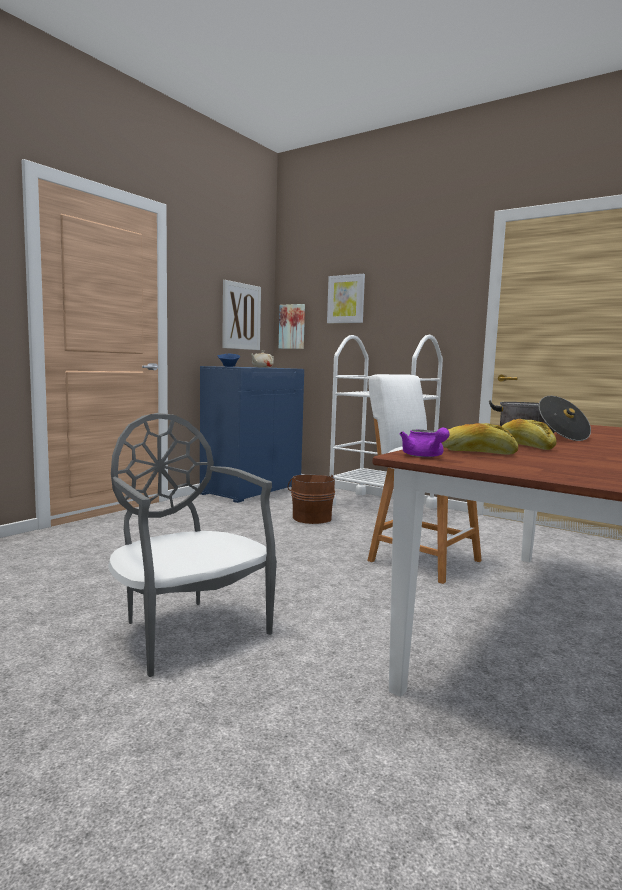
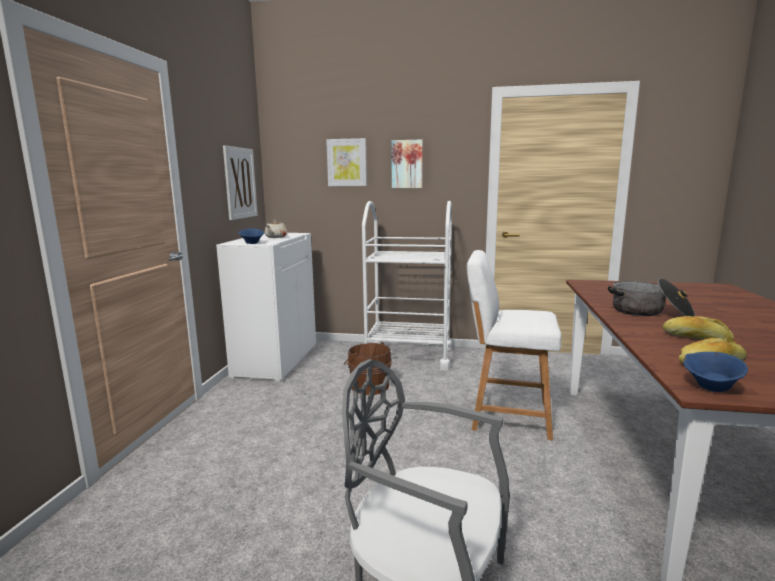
camera: 25 degrees left, 5 degrees up
blue cabinet [200,366,304,503] -> white cabinet [216,233,316,382]
picture [279,304,305,349] -> picture moved to [391,139,423,188]
purple teapot [400,427,450,457] -> blue bowl [684,352,748,392]

